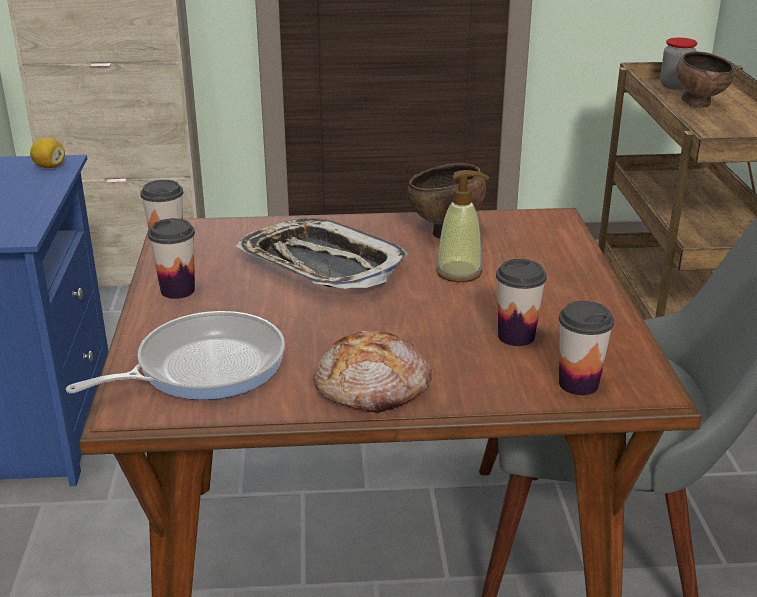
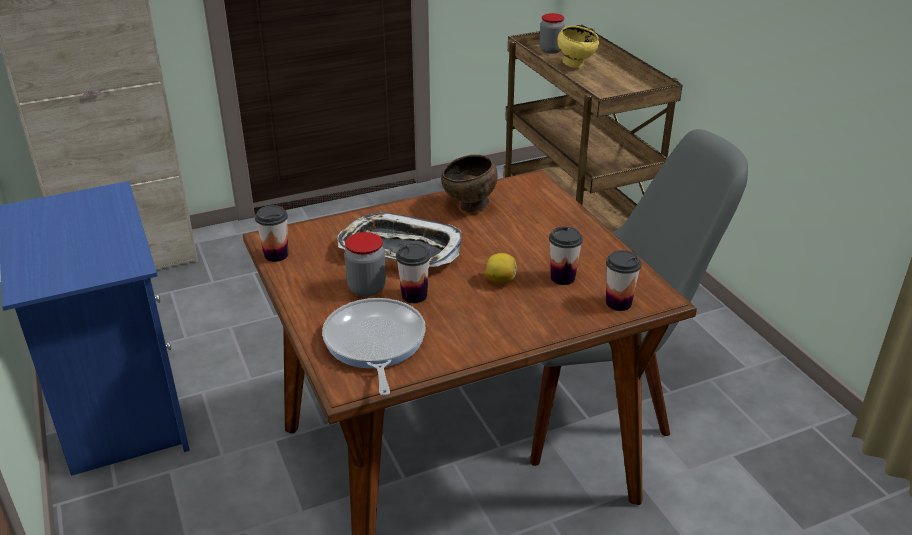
camera: 20 degrees left, 5 degrees up
lemon [30,138,65,168] -> lemon moved to [485,253,517,284]
frying pan [66,311,285,400] -> frying pan turned 45 degrees counterclockwise [322,298,426,395]
cup [148,218,195,299] -> cup moved to [396,243,431,303]
bread [313,331,432,413] -> none
soap dispenser [436,170,489,282] -> none
brown bowl [676,51,735,108] -> yellow bowl [557,26,599,68]
none -> jar [345,232,386,297]

